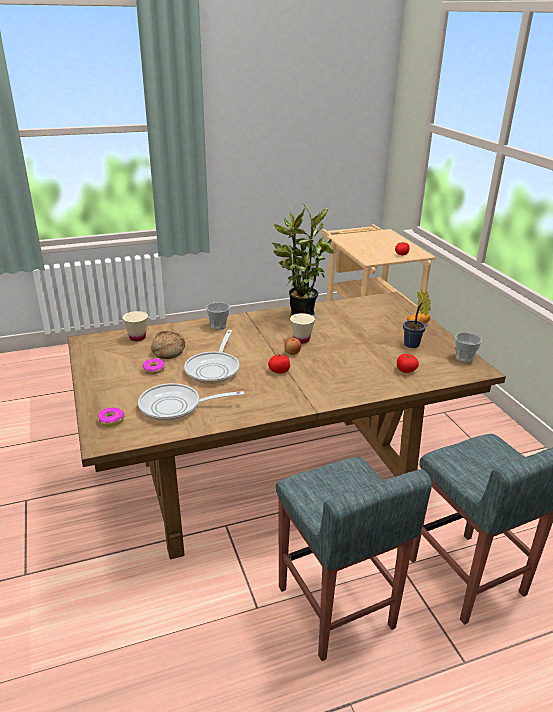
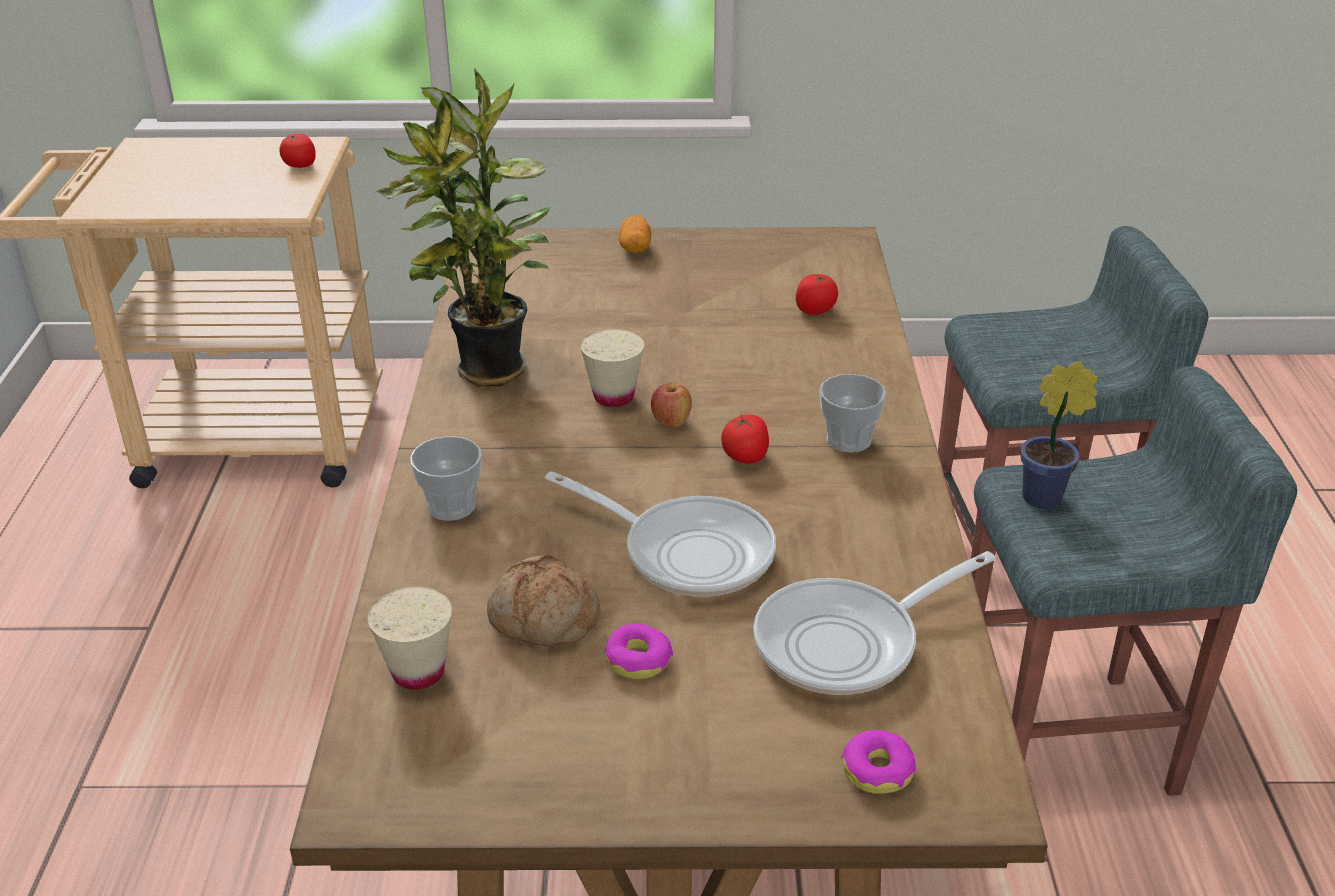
camera: 70 degrees left, 5 degrees up
frying pan [138,383,244,421] -> frying pan turned 45 degrees clockwise [753,551,996,695]
potted plant [403,290,431,348] -> potted plant moved to [1021,361,1098,509]
cup [455,332,482,363] -> cup moved to [819,374,887,453]

